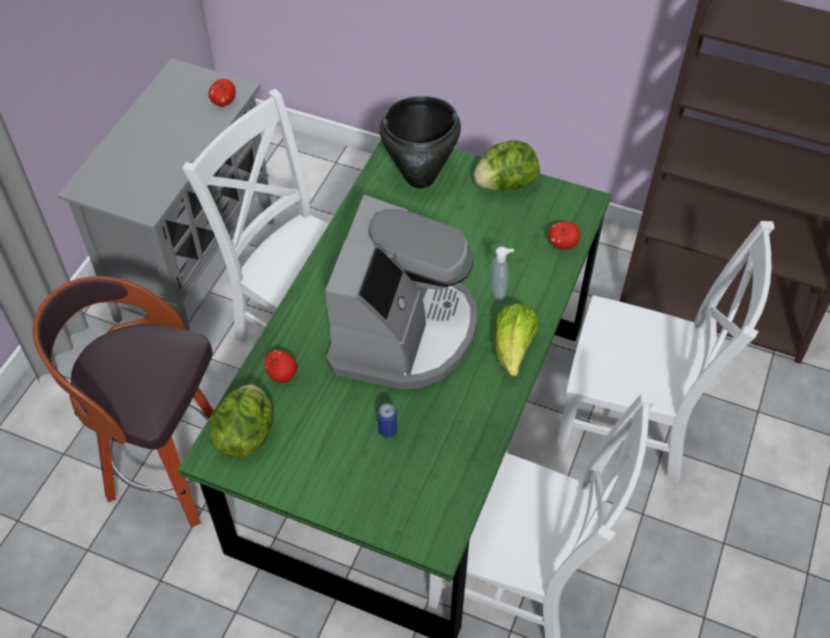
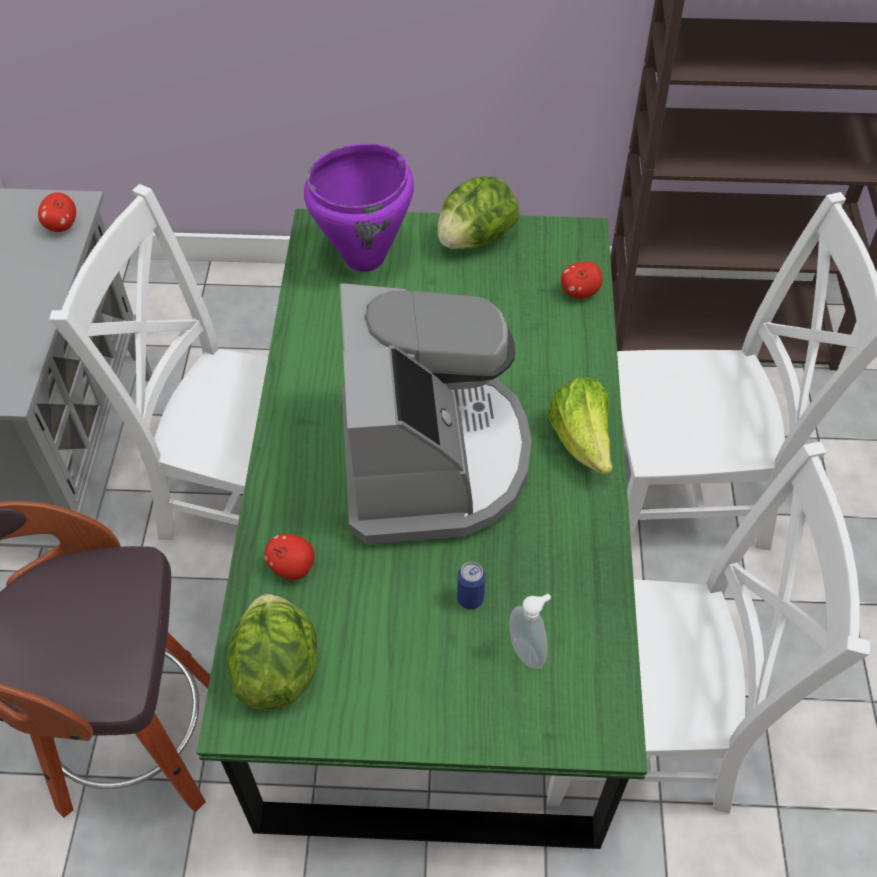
camera: 20 degrees left, 0 degrees up
black cooking pot [380,96,461,188] -> purple cooking pot [304,143,414,272]
soap dispenser [490,247,514,300] -> soap dispenser moved to [509,594,551,669]

